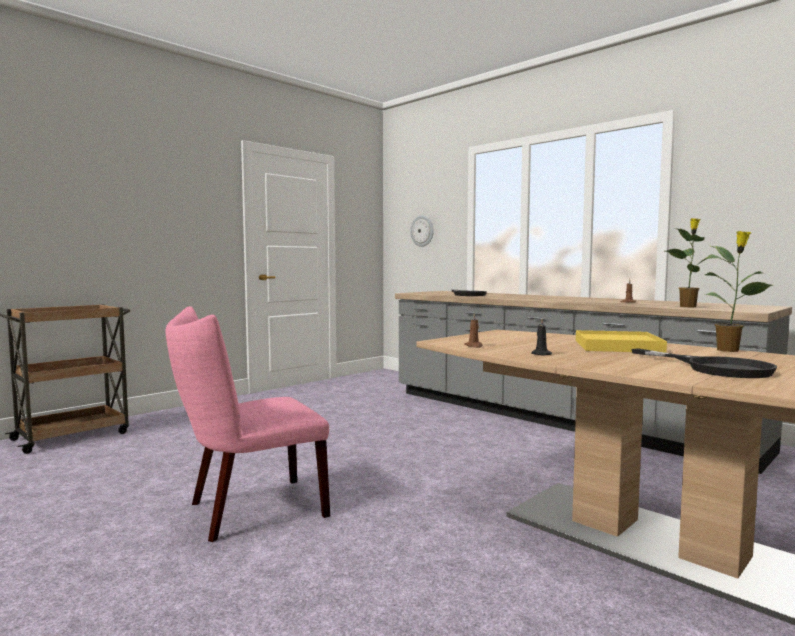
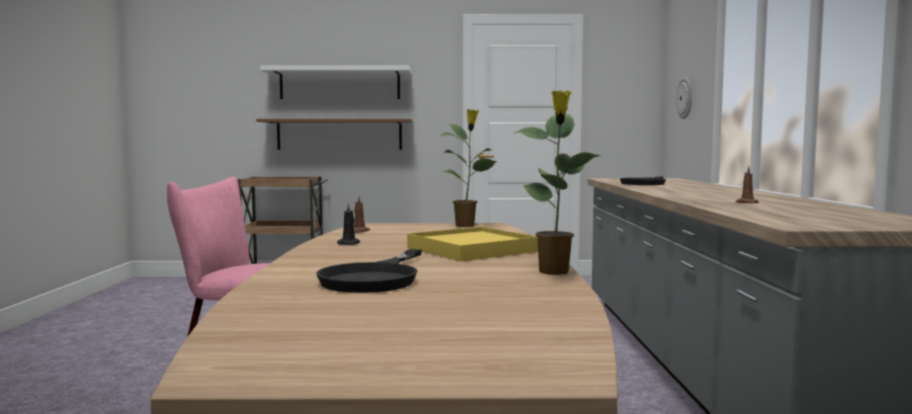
camera: 45 degrees right, 0 degrees up
potted plant [665,218,717,307] -> potted plant moved to [440,109,497,227]
none -> brown shelf [256,119,413,150]
none -> white shelf [260,65,411,99]

